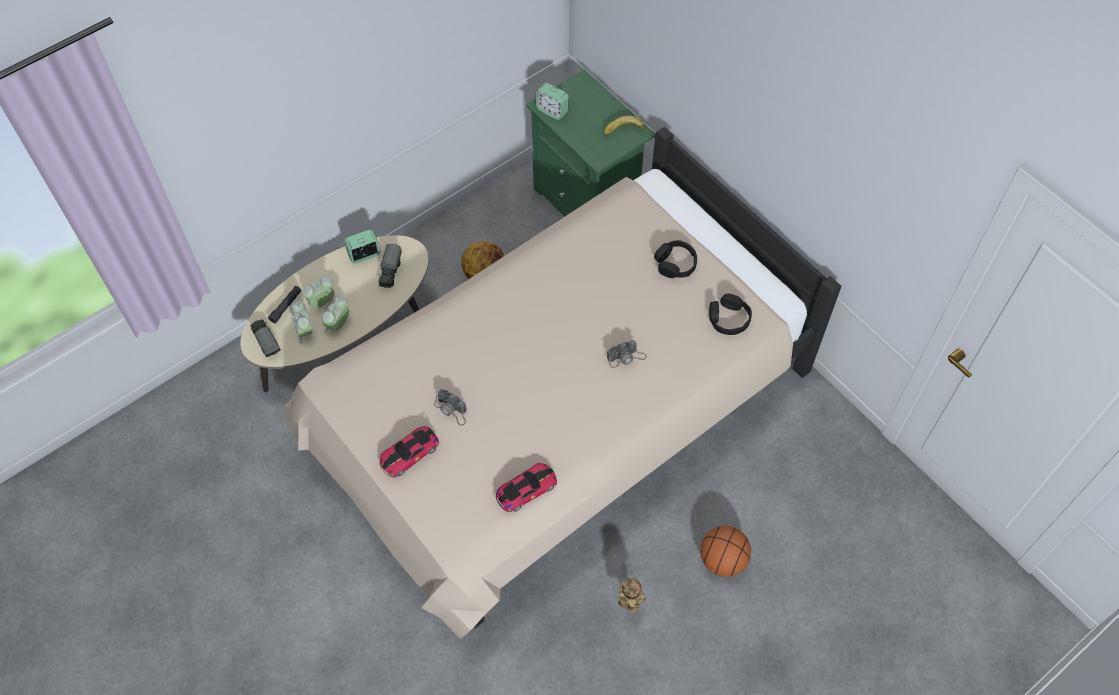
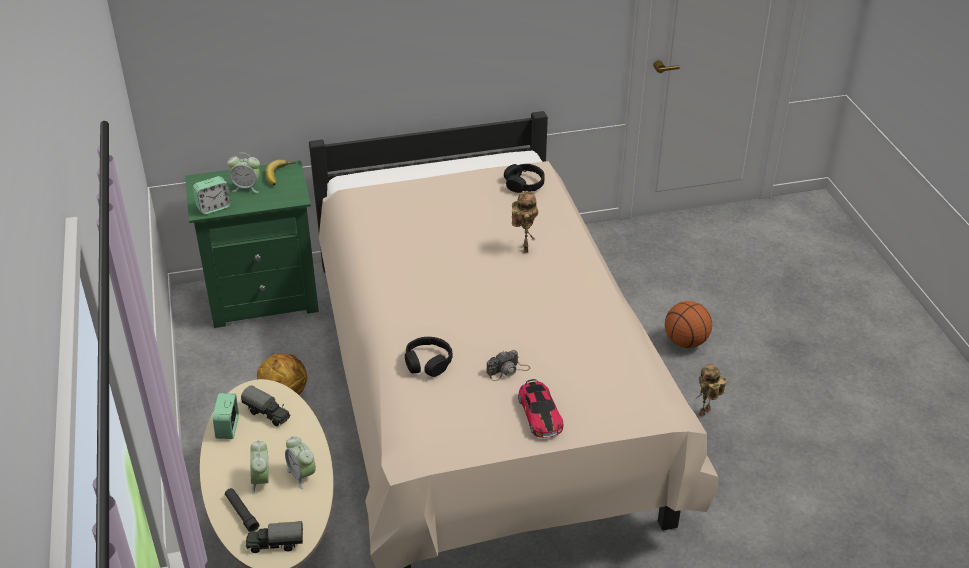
camera: 65 degrees left, 20 degrees down
alarm clock [291,302,312,344] -> alarm clock moved to [227,153,260,193]
toy car [496,463,557,512] -> none
camera [607,340,647,368] -> toy robot [512,191,538,253]
black headphones [654,240,697,278] -> black headphones moved to [405,337,453,377]

